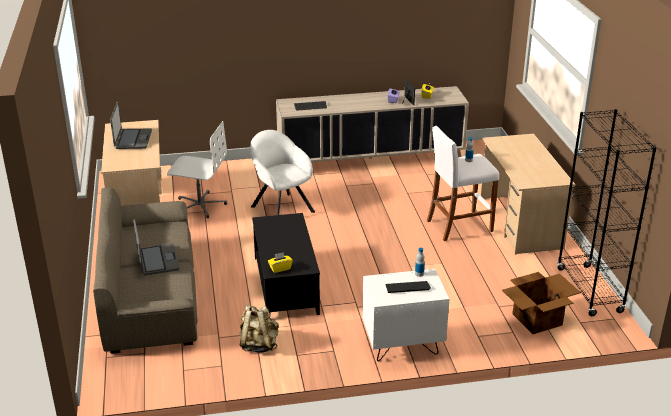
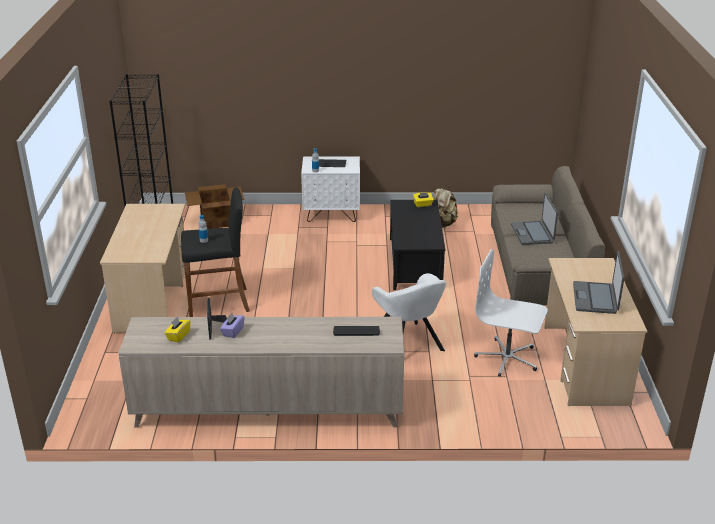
camera: 170 degrees left, 0 degrees up
white stool [427,126,499,241] -> black stool [181,187,250,317]

